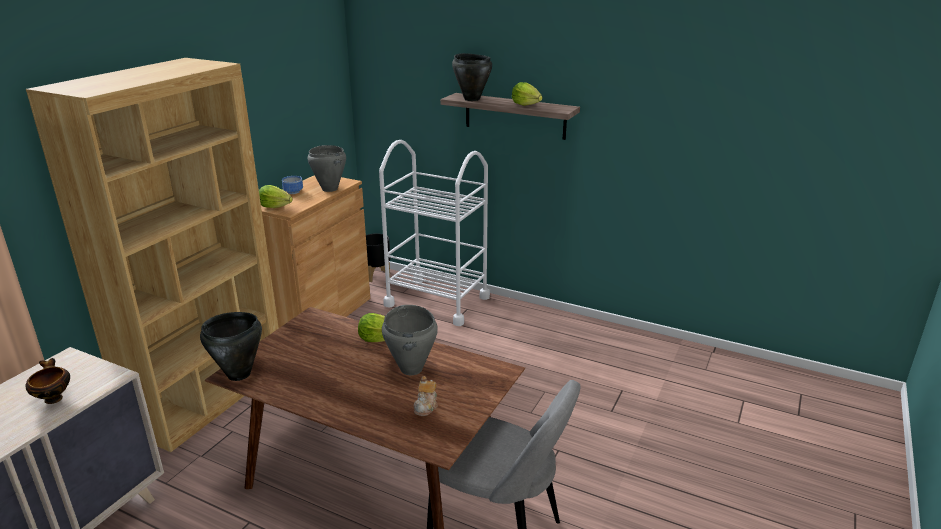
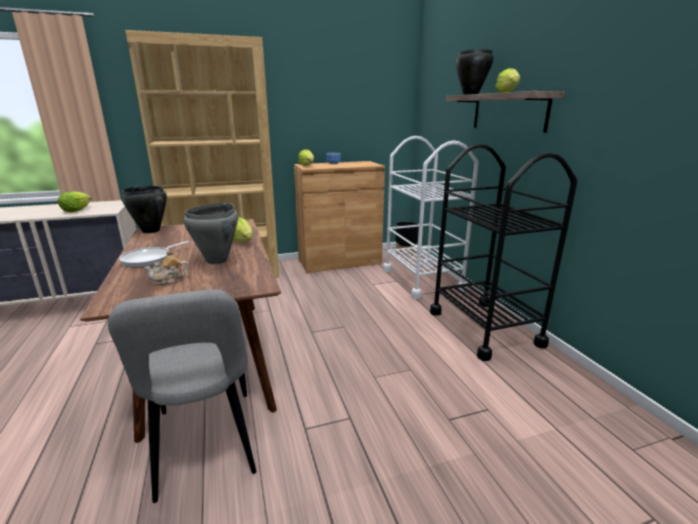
camera: 45 degrees right, 5 degrees down
bowl [25,358,70,404] -> lettuce [58,191,91,212]
grey cooking pot [307,145,346,192] -> none
none -> frying pan [119,241,189,268]
none -> black cart [430,144,577,361]

